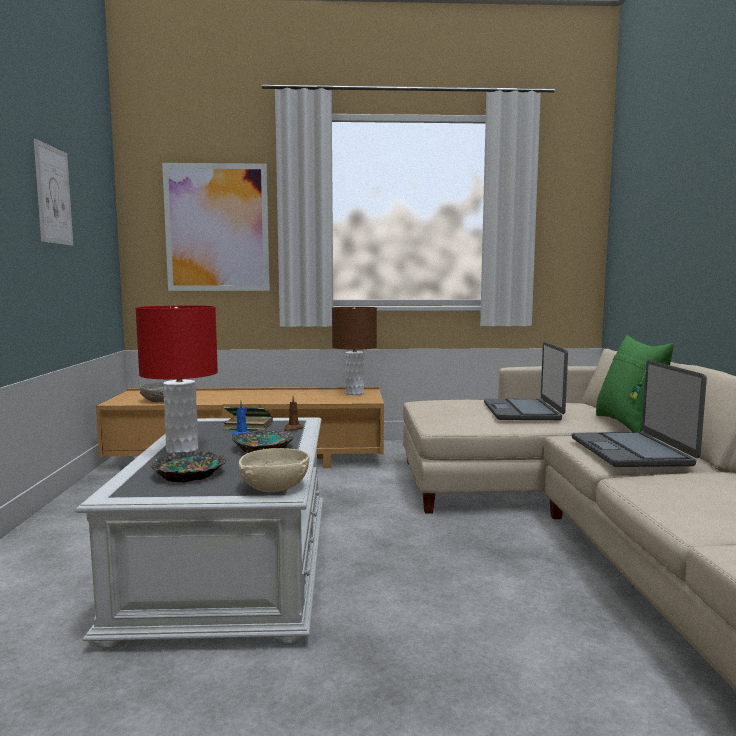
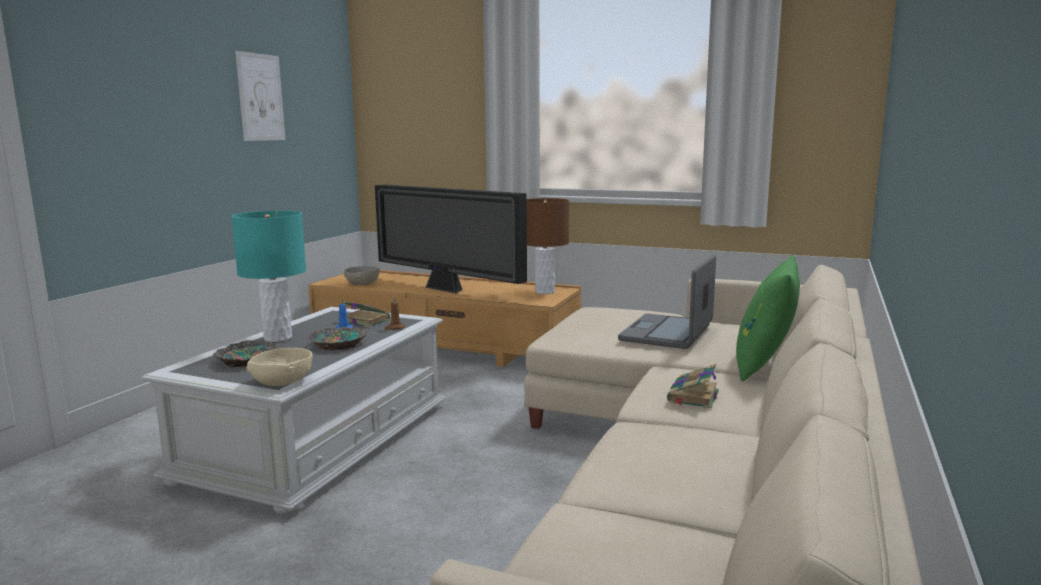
camera: 25 degrees right, 5 degrees up
red table lamp [135,305,218,453] -> turquoise table lamp [231,211,306,342]
picture [162,163,270,291] -> none
laptop [572,360,707,467] -> book [667,364,719,408]
none -> television [375,184,527,293]

